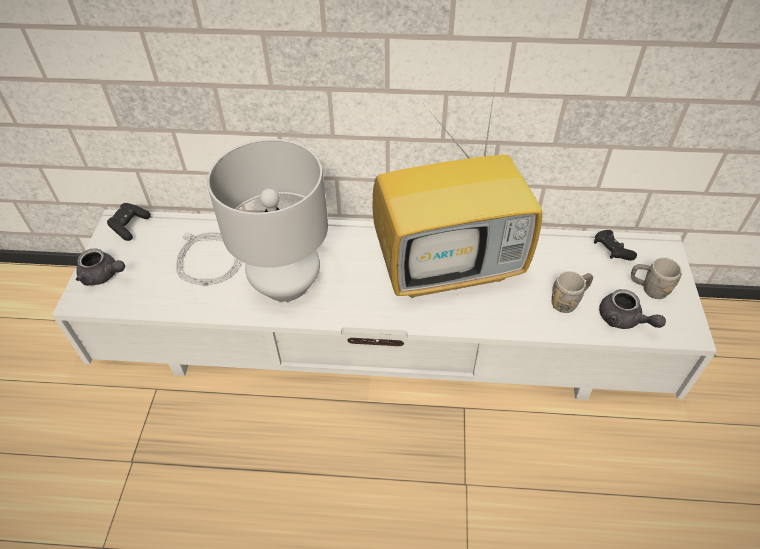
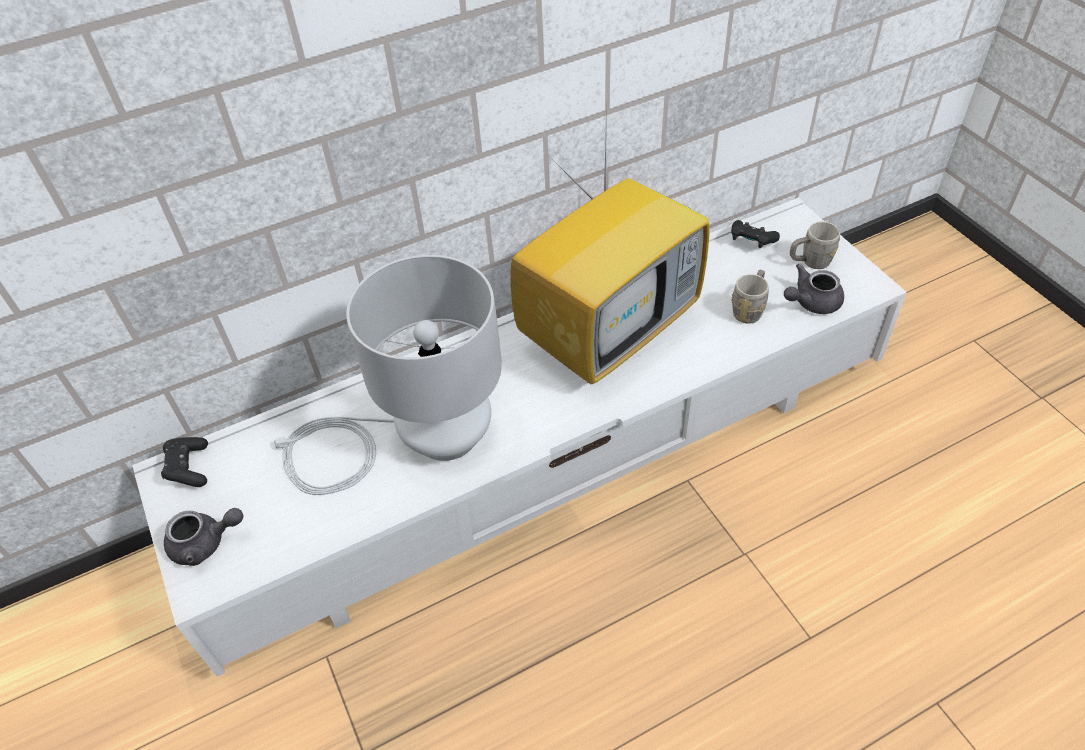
camera: 30 degrees left, 0 degrees up
grey teapot [599,289,666,329] -> grey teapot turned 135 degrees clockwise [784,264,844,314]

